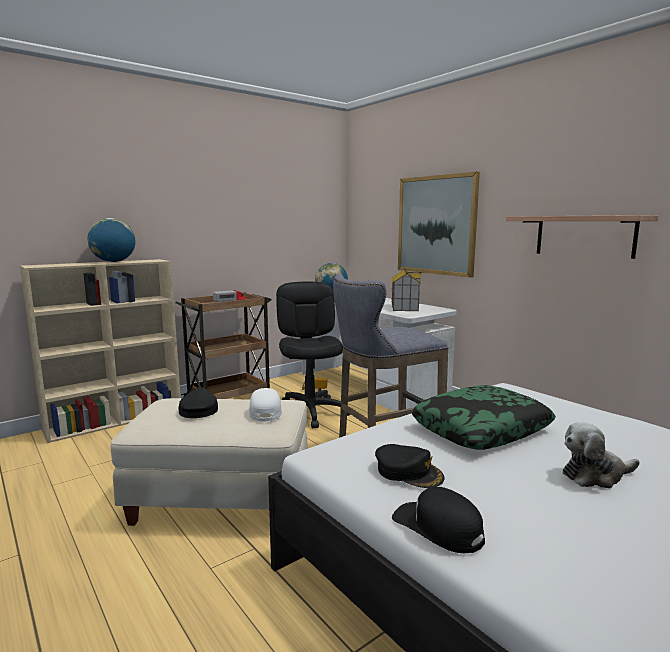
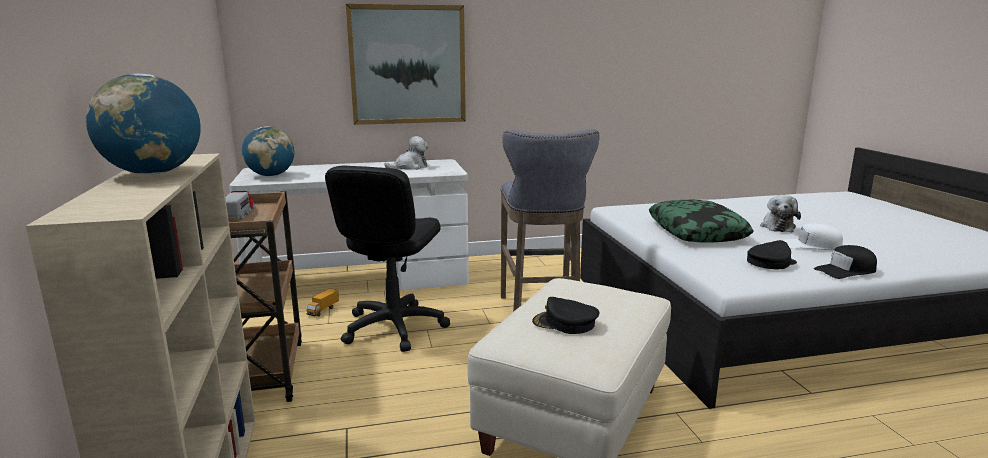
camera: 65 degrees left, 5 degrees up
white cap [249,388,282,422] -> white cap moved to [783,224,843,250]
black office chair [276,281,351,428] -> black office chair turned 90 degrees counterclockwise [325,166,450,352]
toy house [391,268,422,311] -> plush toy [384,136,428,170]
shelf [506,215,658,259] -> none

